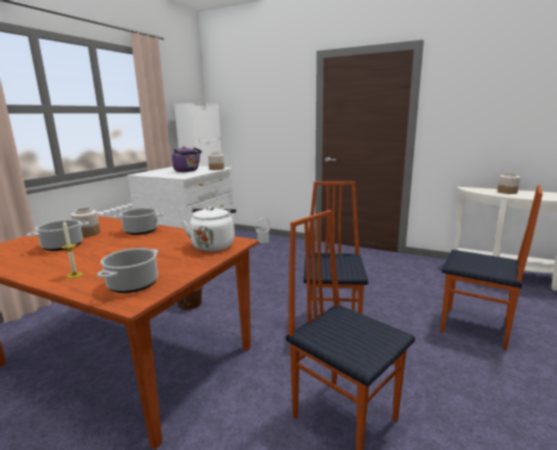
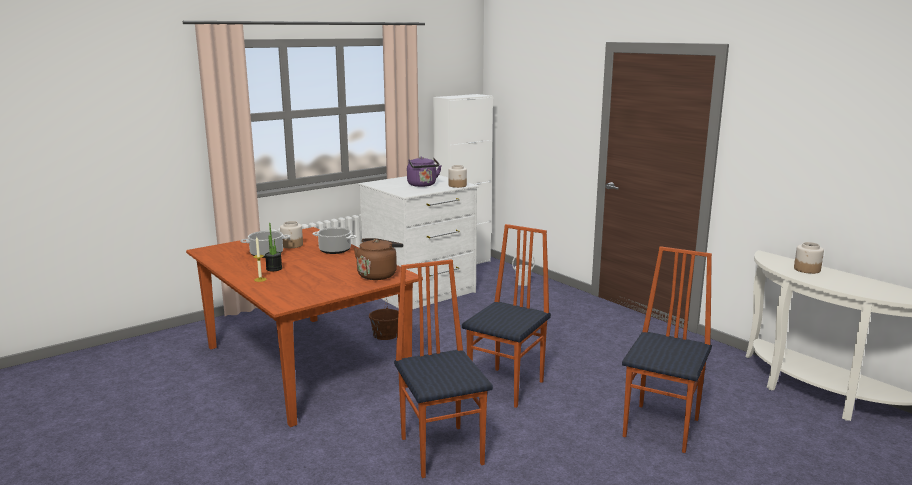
camera: 25 degrees right, 0 degrees up
cooking pot [97,248,158,293] -> none
white kettle [181,207,236,252] -> brown kettle [354,238,403,280]
chair [440,185,543,350] -> chair turned 120 degrees counterclockwise [622,246,712,453]
none -> potted plant [265,223,282,271]

